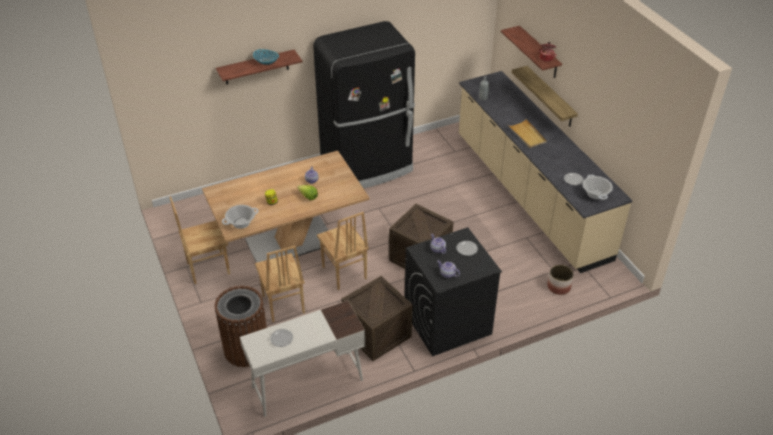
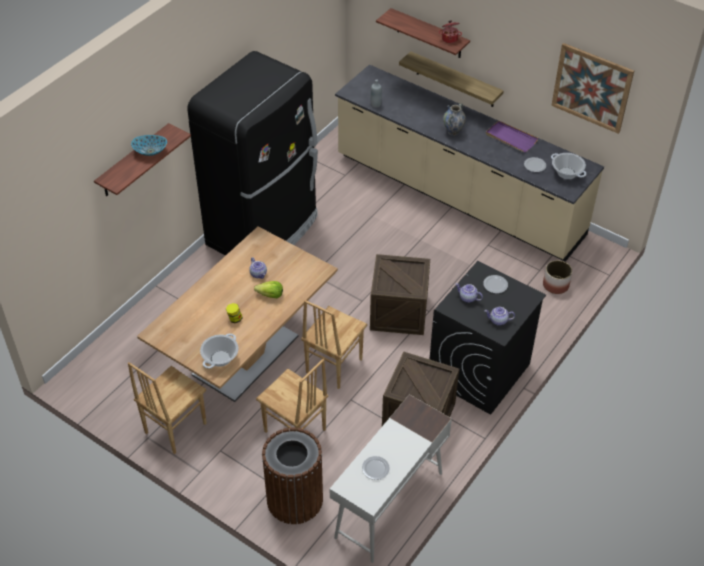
camera: 30 degrees left, 5 degrees up
brown chair [317,212,369,290] -> brown chair turned 90 degrees clockwise [301,300,367,389]
beige tray [507,119,547,148] -> vase [443,103,466,136]
none -> purple tray [486,121,538,153]
none -> picture [551,43,634,134]

